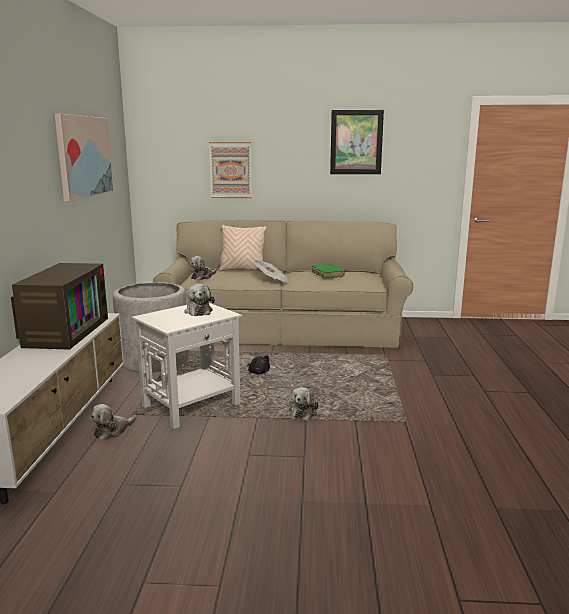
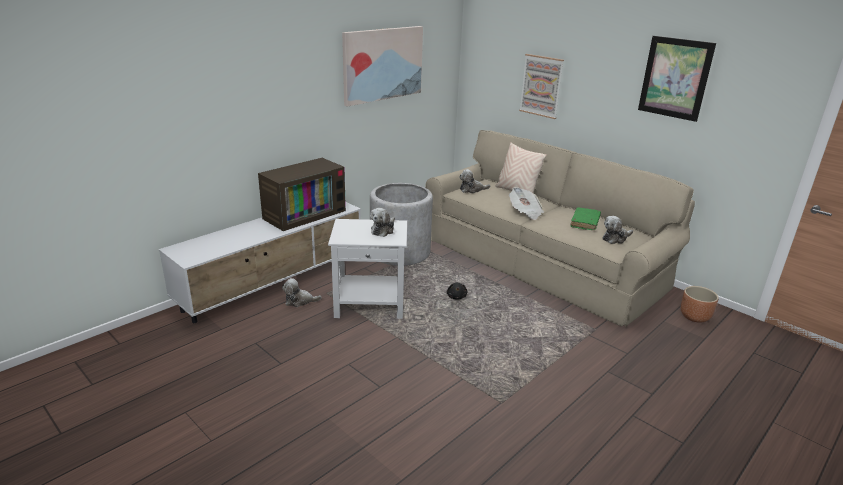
camera: 40 degrees right, 10 degrees up
plush toy [291,387,319,420] -> plush toy moved to [602,216,633,244]
none -> brown planter [681,286,719,323]

